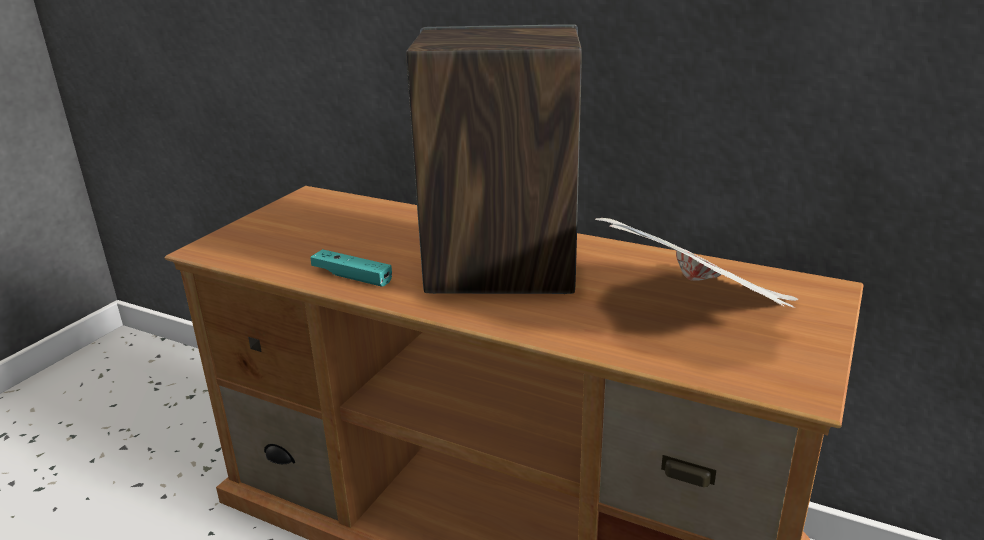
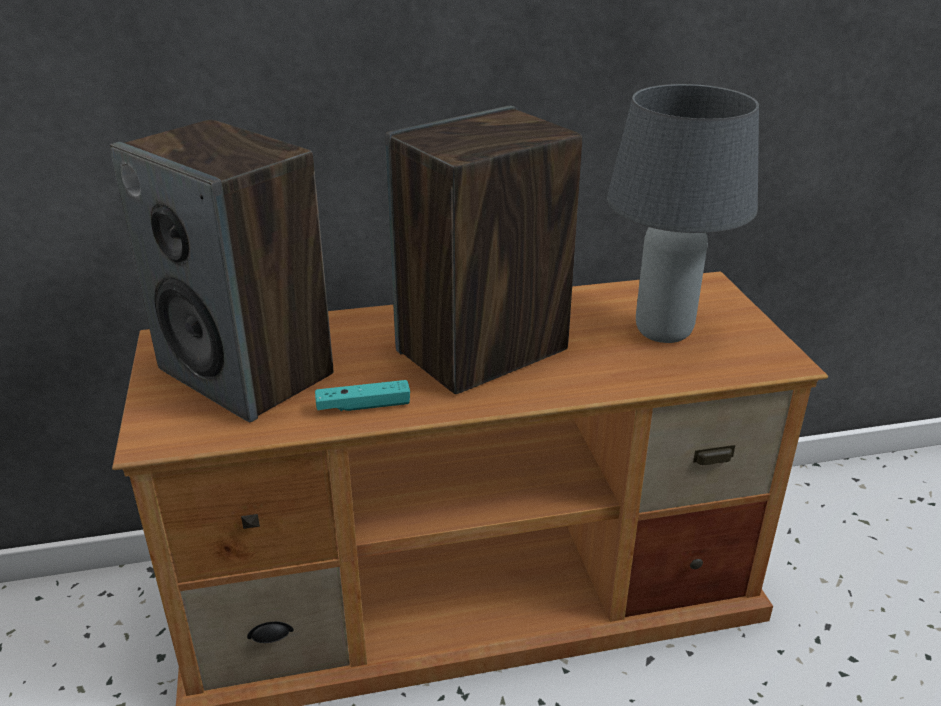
camera: 40 degrees left, 5 degrees up
newspaper [596,218,798,308] -> grey table lamp [607,84,759,343]
none -> speaker [110,119,333,422]

